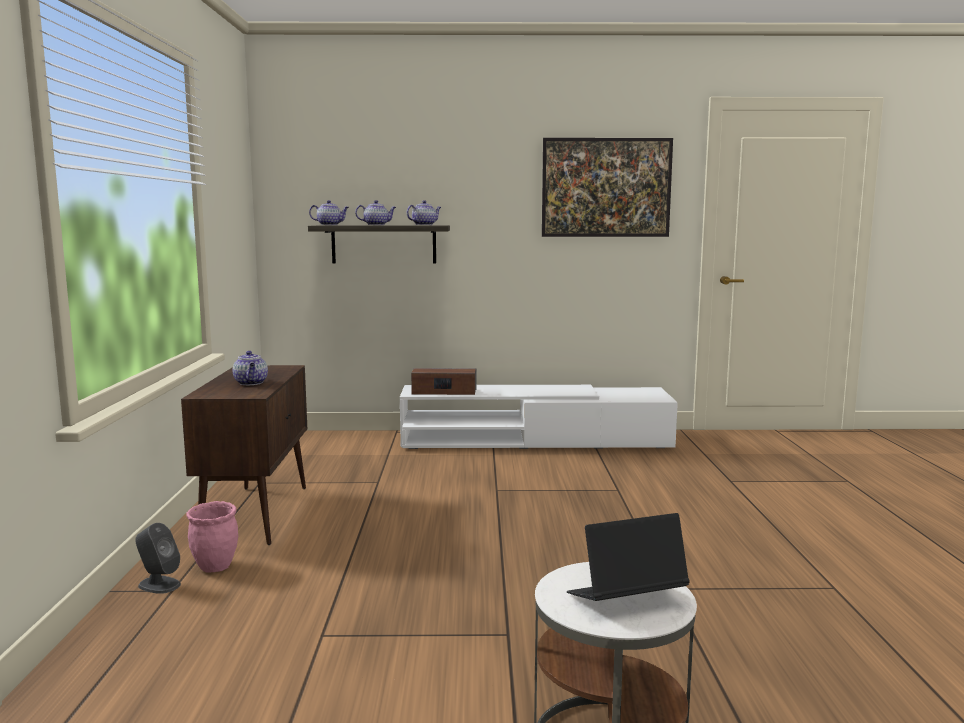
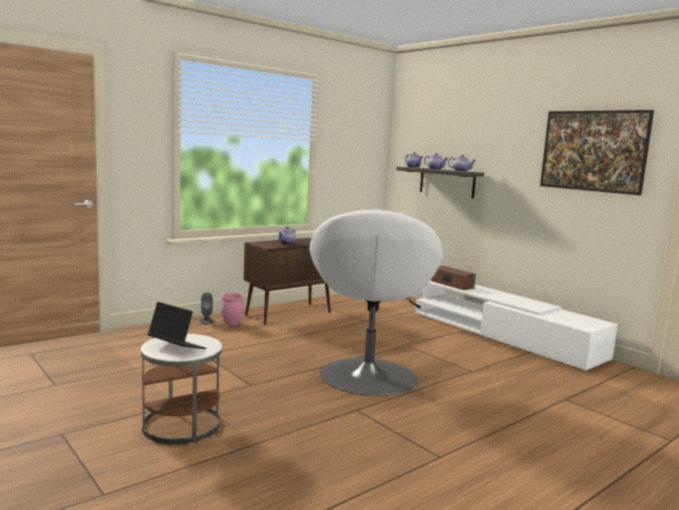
camera: 50 degrees right, 0 degrees up
none -> white armchair [309,210,443,396]

